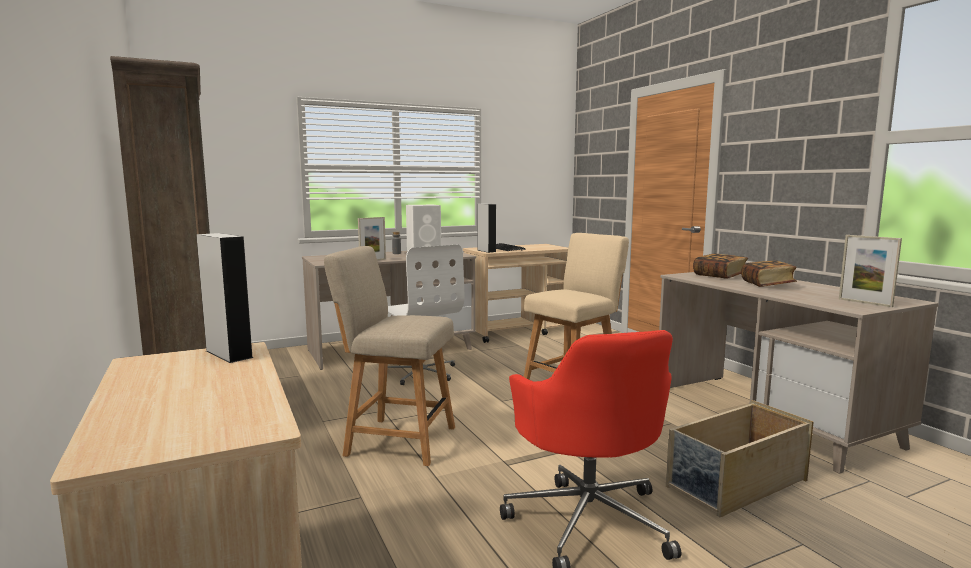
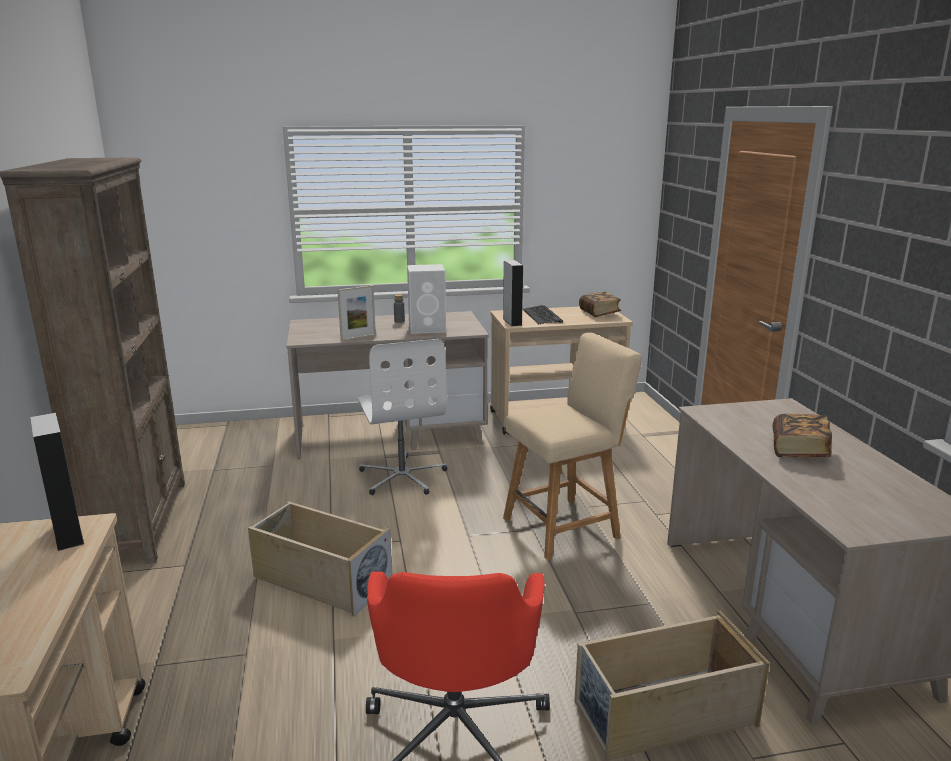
camera: 15 degrees right, 10 degrees up
beige chair [324,246,455,466] -> beige storage box [248,502,392,617]
book [693,253,748,279] -> book moved to [579,292,621,317]
picture frame [839,235,902,307] -> none

